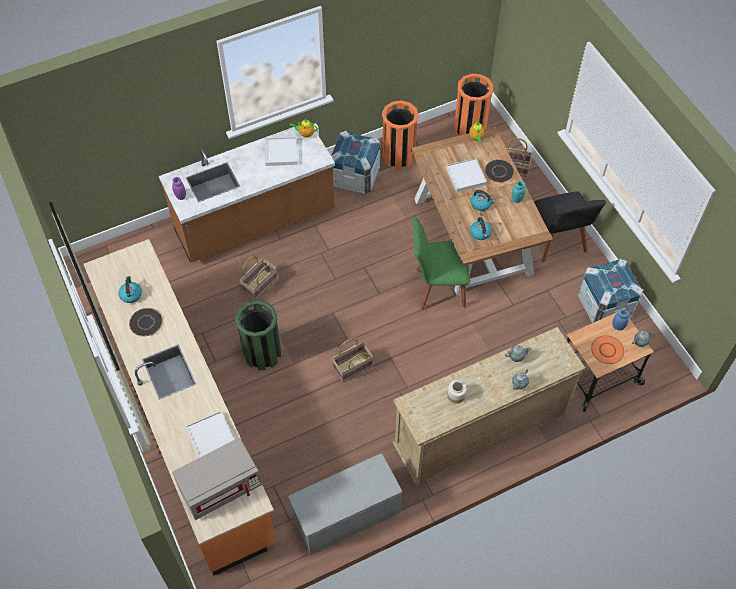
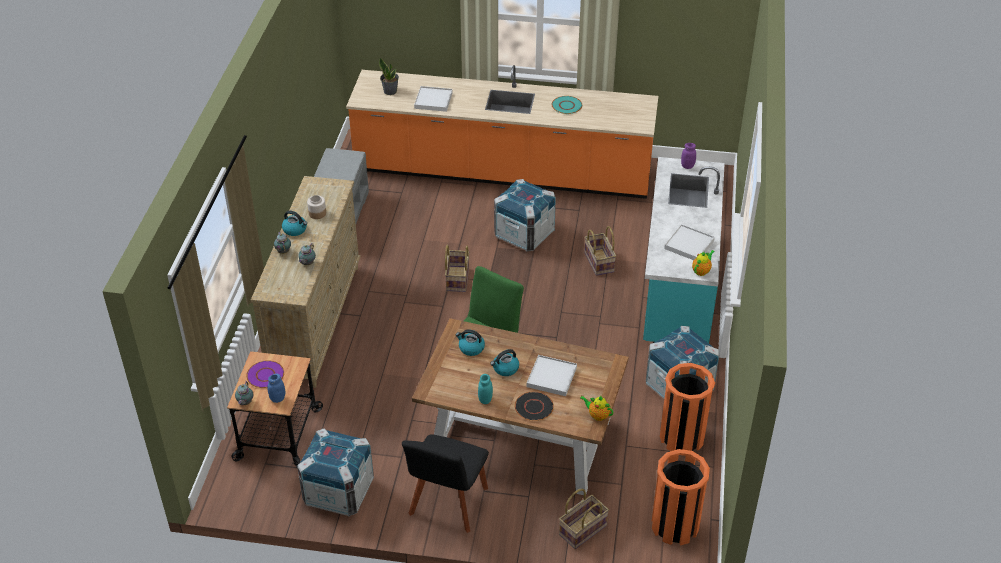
camera: 125 degrees right, 15 degrees down
kettle [119,276,142,303] -> kettle moved to [282,211,307,236]
black plate [129,308,163,337] -> turquoise plate [552,96,582,114]
brown counter [159,125,335,263] -> turquoise counter [643,157,725,343]
grey microwave [172,438,262,520] -> potted plant [379,58,399,95]
green trash can [235,300,281,370] -> crate [494,179,556,251]
black chair [534,191,606,262] -> black chair turned 90 degrees counterclockwise [402,434,489,533]
orange plate [591,335,624,364] -> purple plate [246,360,284,388]

